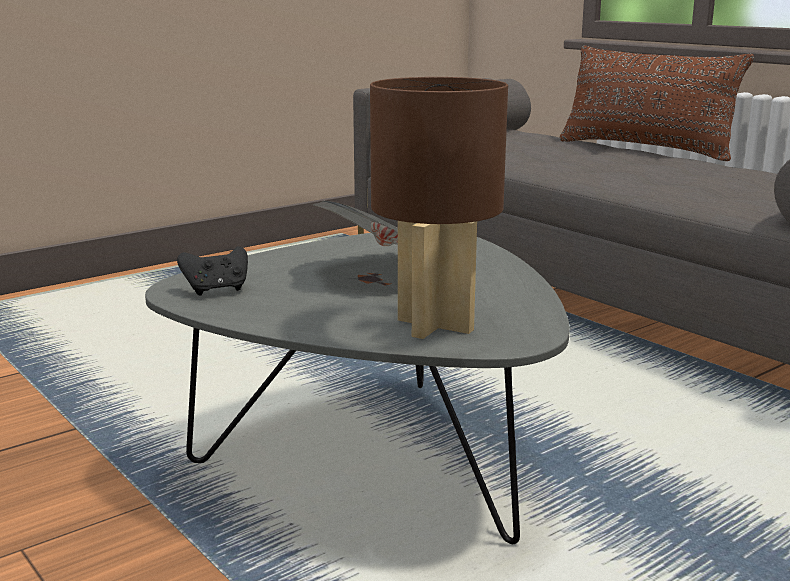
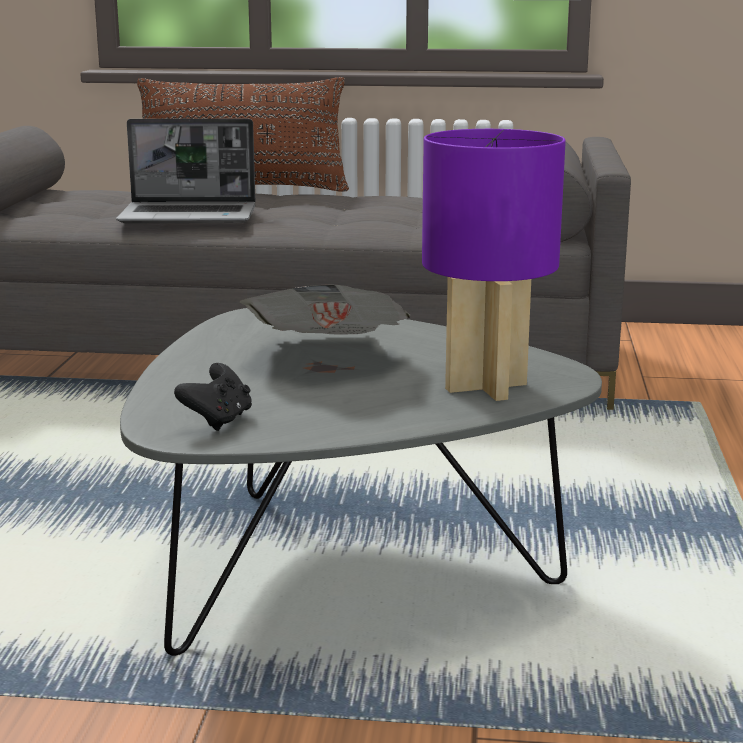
camera: 45 degrees left, 0 degrees up
brown table lamp [370,77,508,339] -> purple table lamp [422,129,566,401]
none -> laptop [116,119,255,223]

